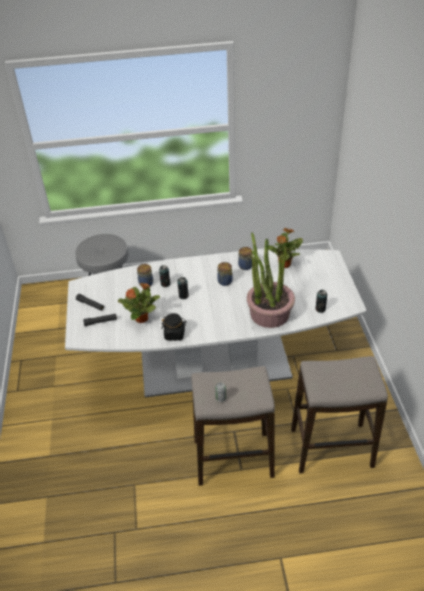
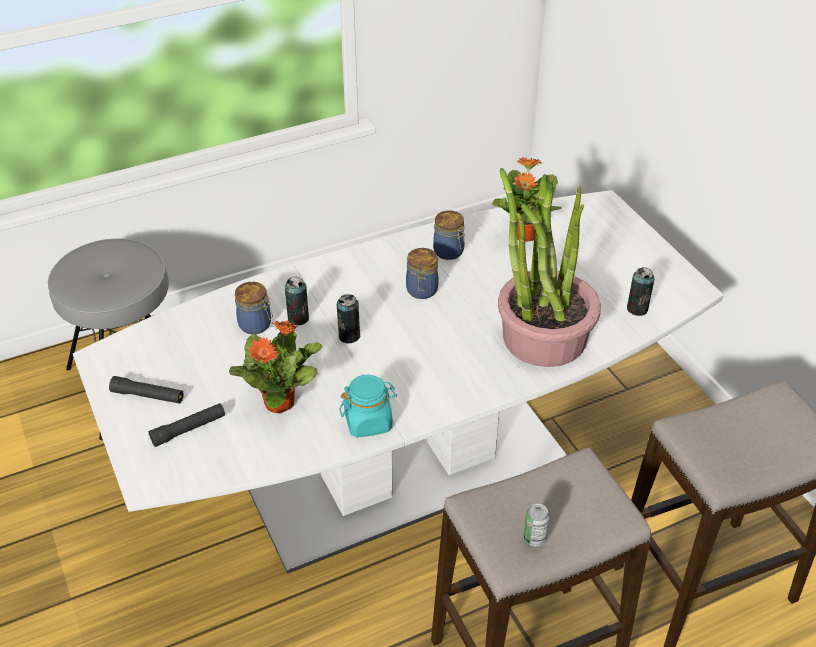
camera: 20 degrees left, 0 degrees up
black jar [161,313,186,341] -> turquoise jar [340,375,397,438]

